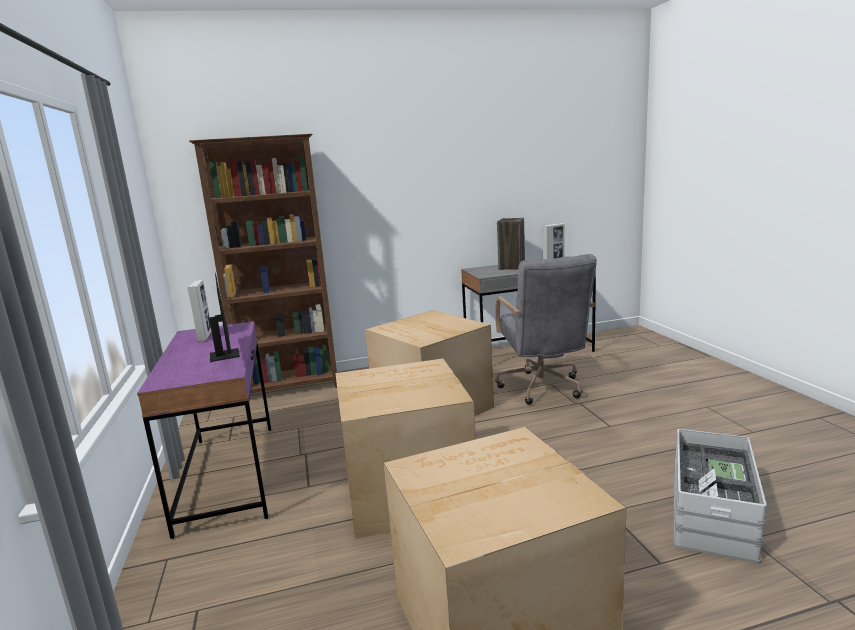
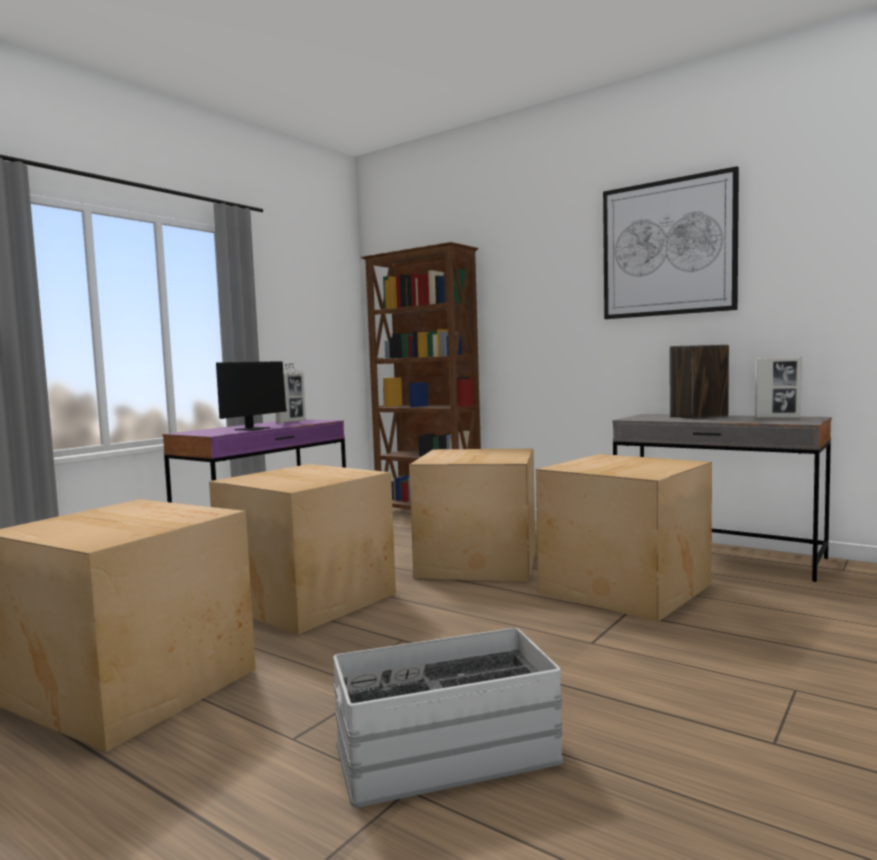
camera: 50 degrees right, 10 degrees down
grey office chair [495,254,597,405] -> cardboard box [536,454,712,622]
none -> picture [603,166,739,319]

